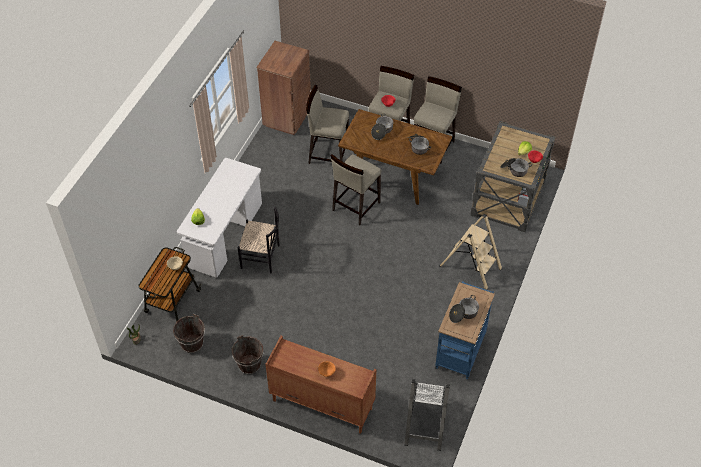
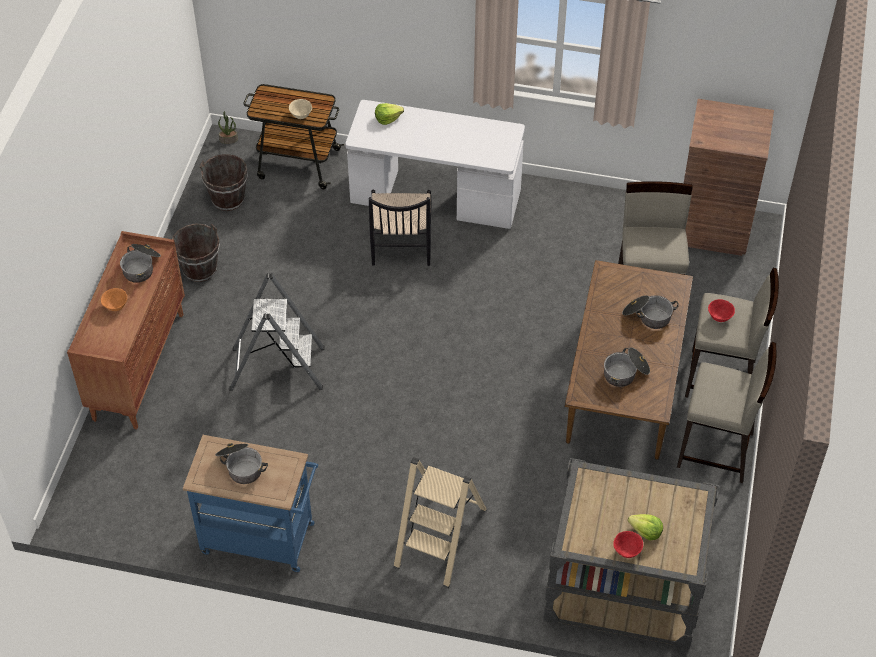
camera: 80 degrees right, 0 degrees up
beige stool [330,154,382,225] -> none
grey step ladder [404,379,450,451] -> grey step ladder moved to [229,273,325,391]
cooking pot [500,158,532,177] -> cooking pot moved to [120,244,161,283]

